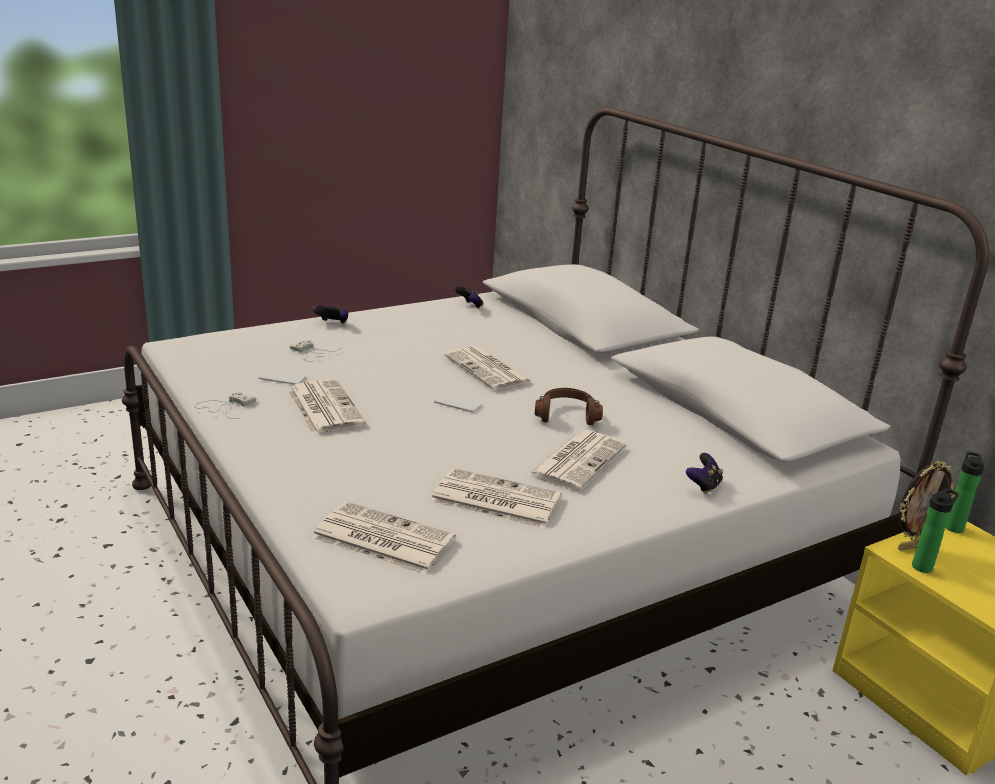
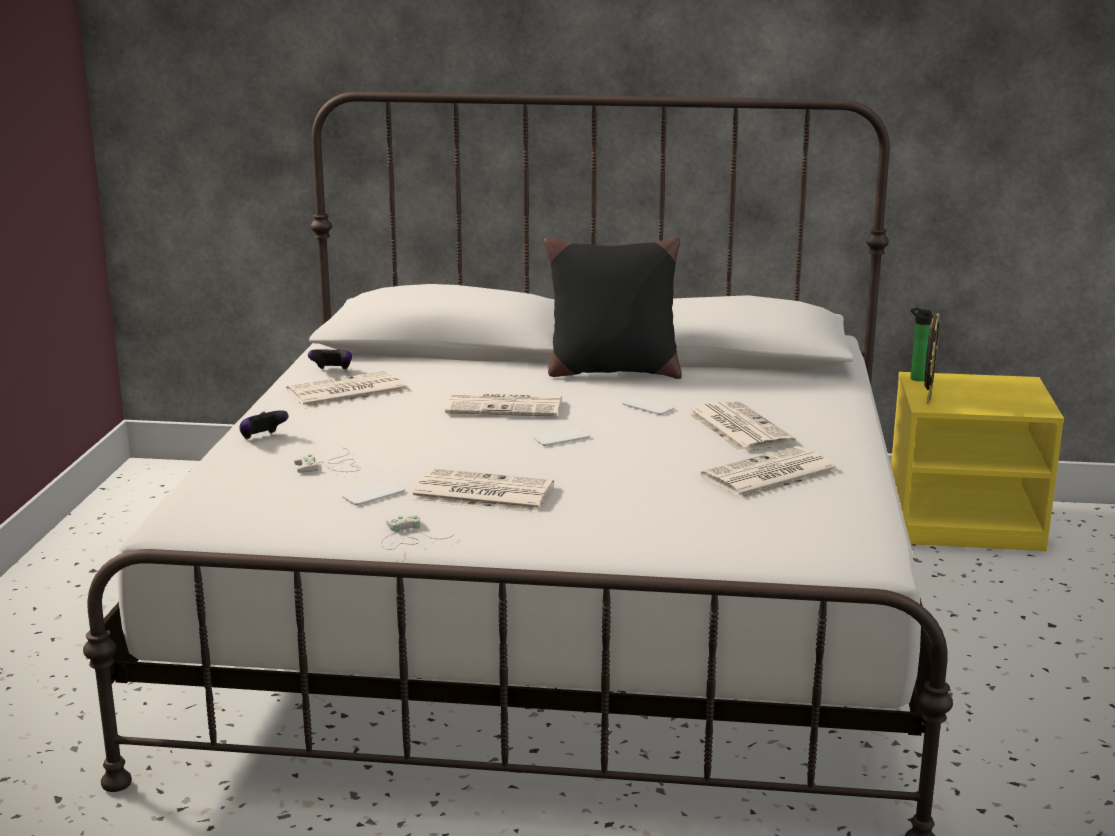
camera: 50 degrees left, 5 degrees down
newspaper [311,501,456,575] -> newspaper moved to [286,370,408,408]
brown headphones [535,388,603,425] -> phone [622,397,674,415]
game controller [686,453,723,494] -> none
bottle [912,488,959,573] -> none
none -> black pillow [543,237,682,379]

